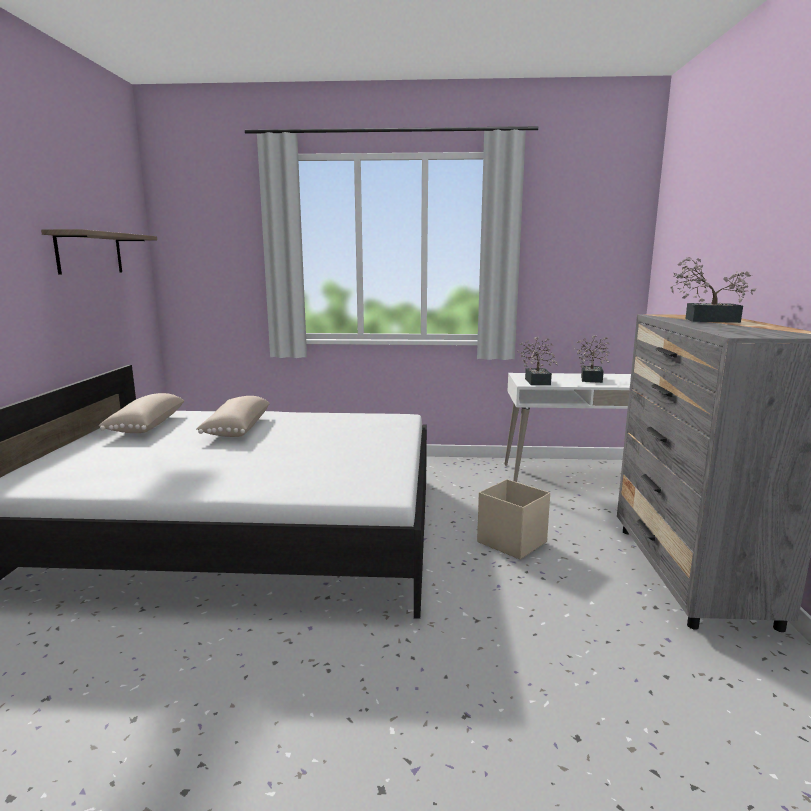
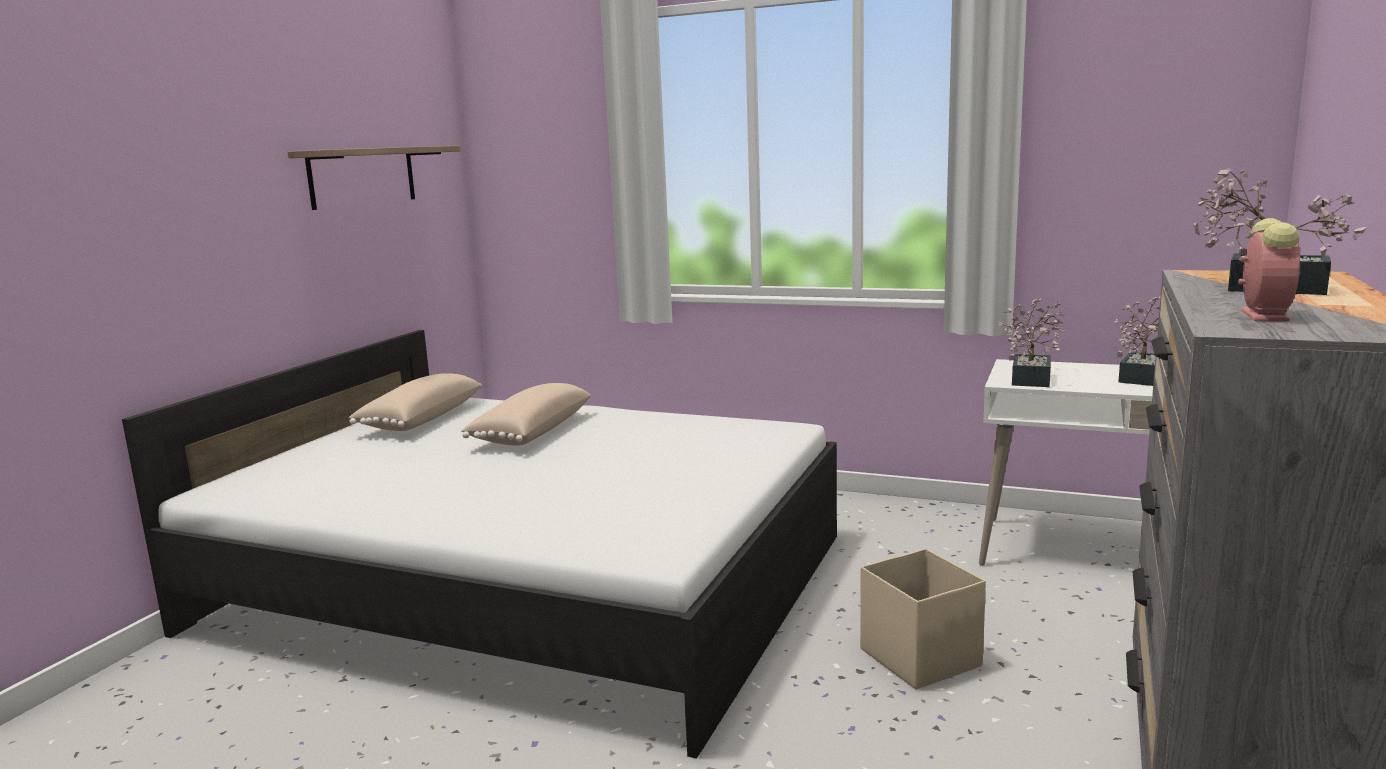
camera: 20 degrees right, 0 degrees up
none -> alarm clock [1238,218,1300,322]

